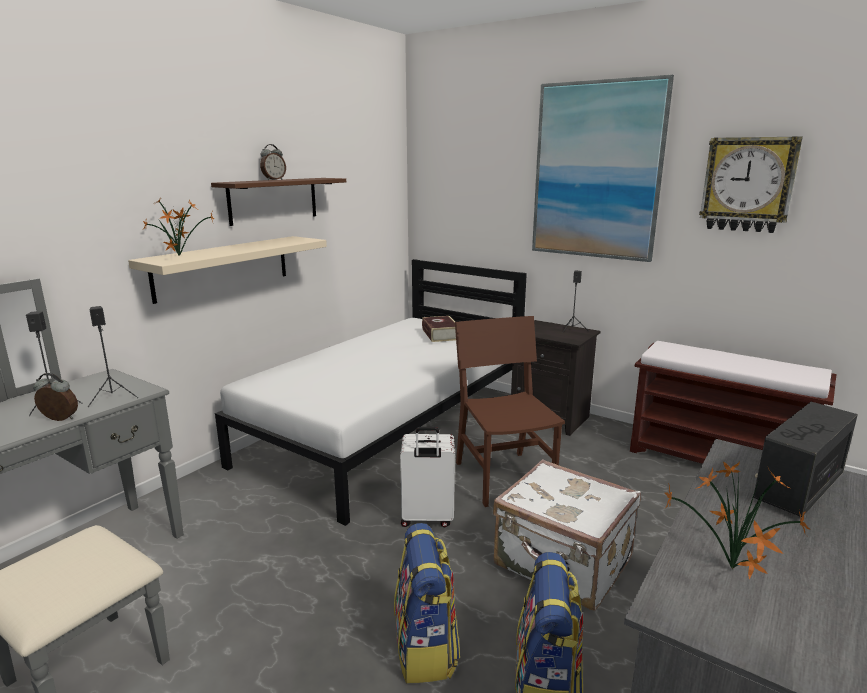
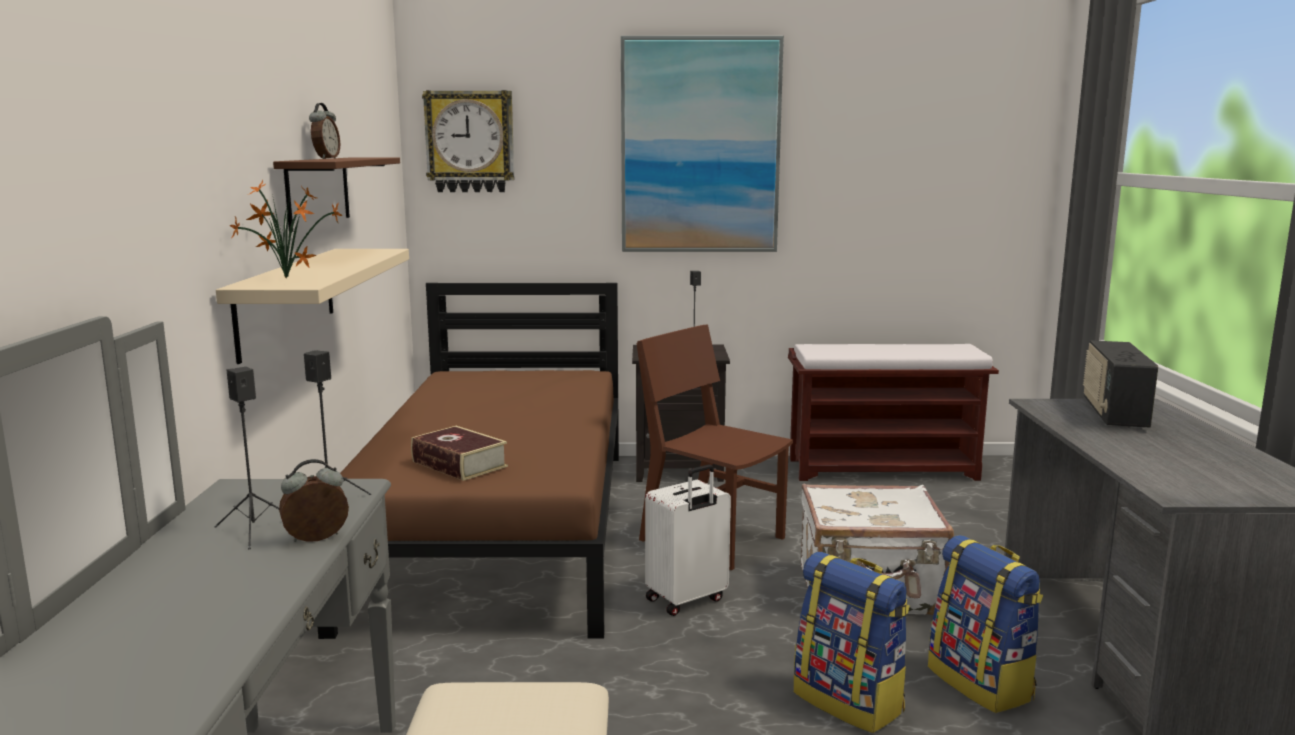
camera: 35 degrees left, 5 degrees down
white bed [215,259,527,526] -> brown bed [318,283,619,639]
book [422,316,456,342] -> book moved to [411,426,508,481]
potted plant [664,461,810,580] -> none
wall clock [699,136,803,233] -> wall clock moved to [422,90,515,192]

